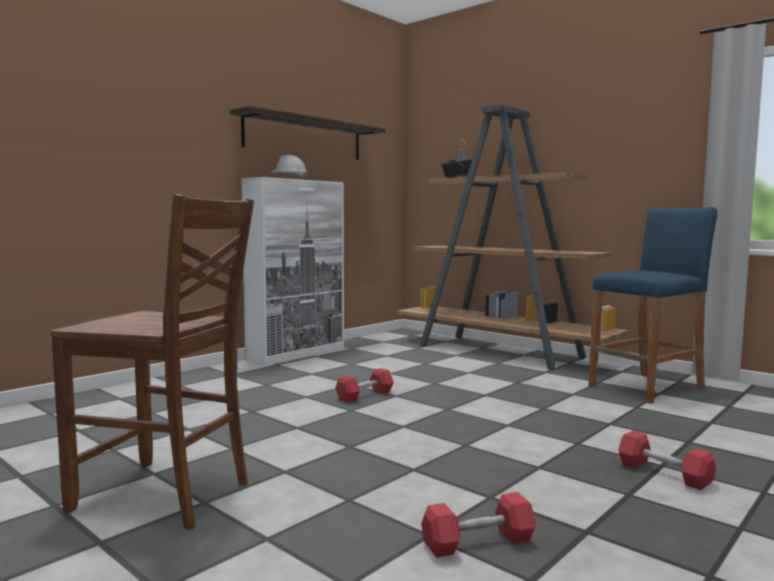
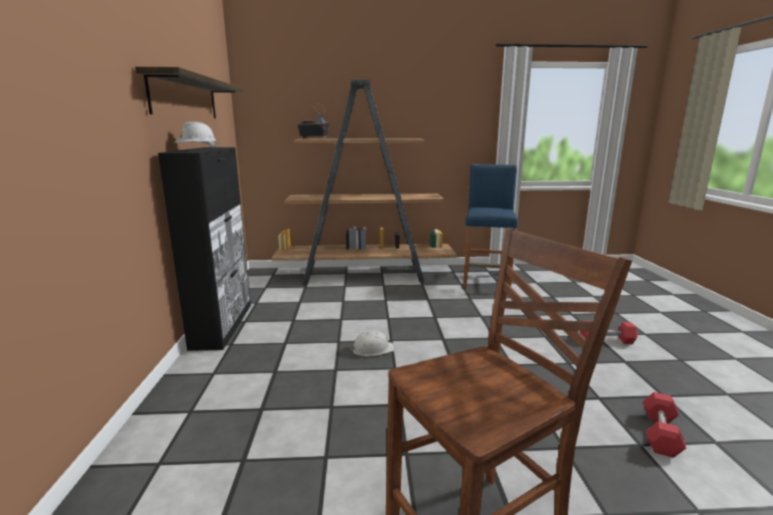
camera: 45 degrees left, 10 degrees up
white cabinet [241,177,344,366] -> black cabinet [158,147,251,351]
red dumbbell [335,368,394,403] -> white hard hat [350,330,395,356]

